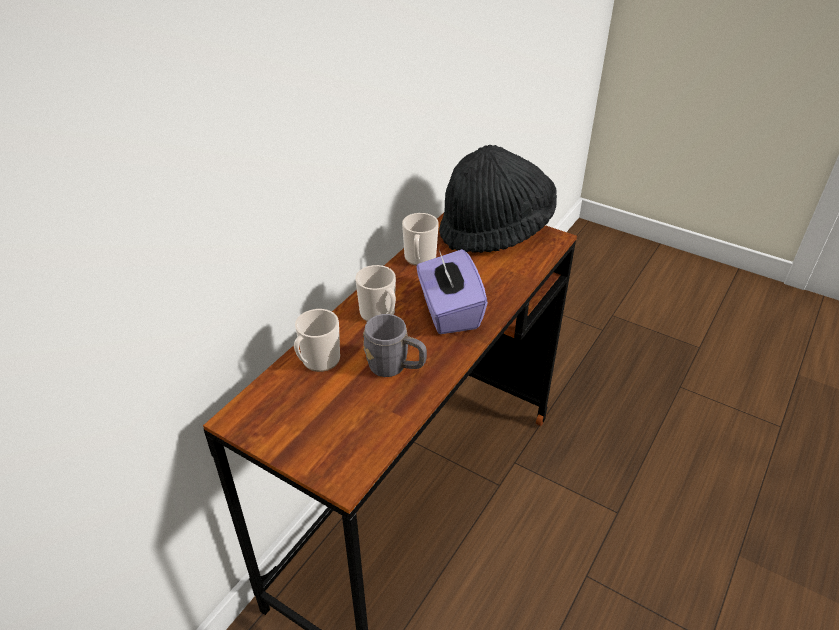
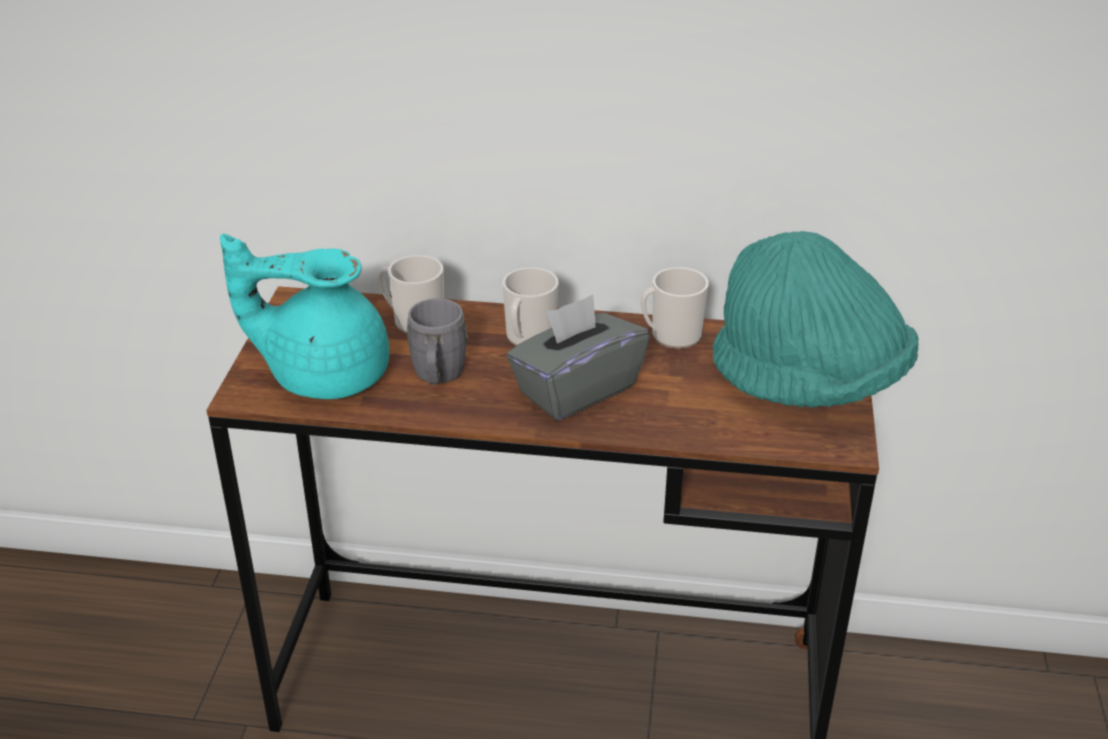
camera: 65 degrees right, 5 degrees down
purple tissue box [417,249,488,334] -> grey tissue box [506,294,650,420]
black hat [439,145,557,253] -> turquoise hat [712,231,918,408]
none -> turquoise teapot [220,234,389,399]

